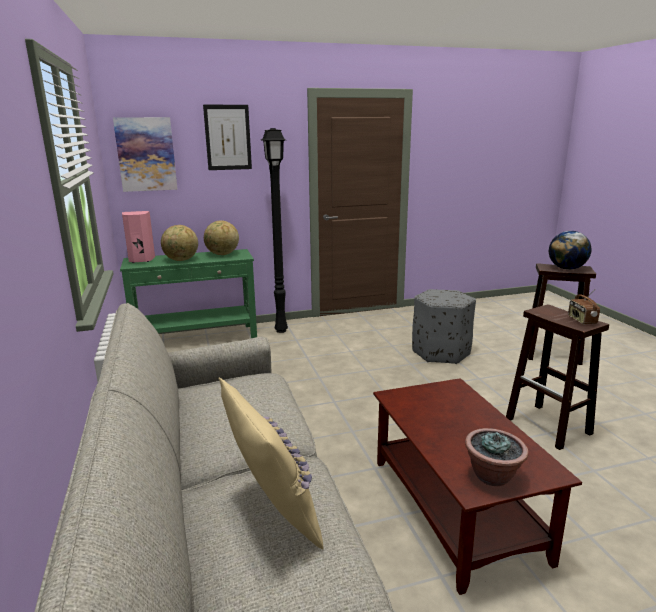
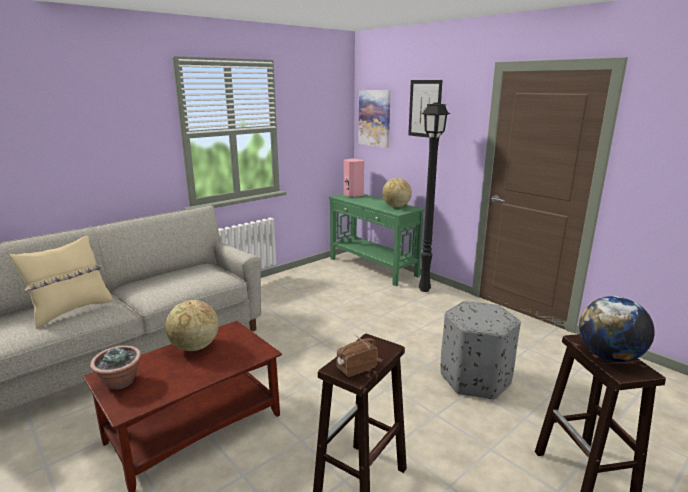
camera: 65 degrees right, 0 degrees up
globe [161,225,198,261] -> globe moved to [165,300,219,351]

